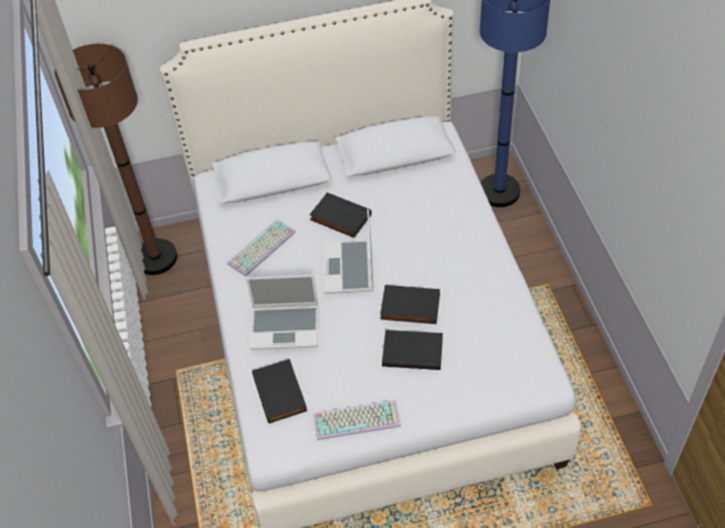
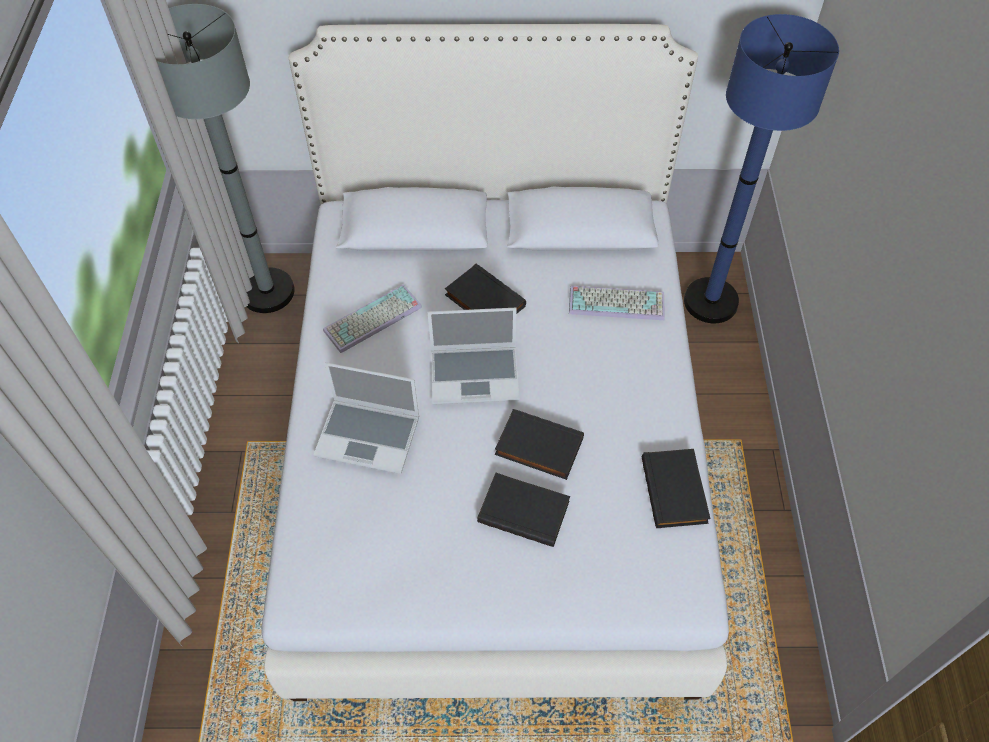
camera: 10 degrees right, 5 degrees up
brown floor lamp [55,44,178,275] -> grey floor lamp [157,4,295,313]
black book [252,359,307,424] -> black book moved to [642,449,710,528]
keyboard [314,400,401,440] -> keyboard moved to [569,286,665,320]
laptop [324,209,374,294] -> laptop turned 105 degrees counterclockwise [428,308,520,405]

